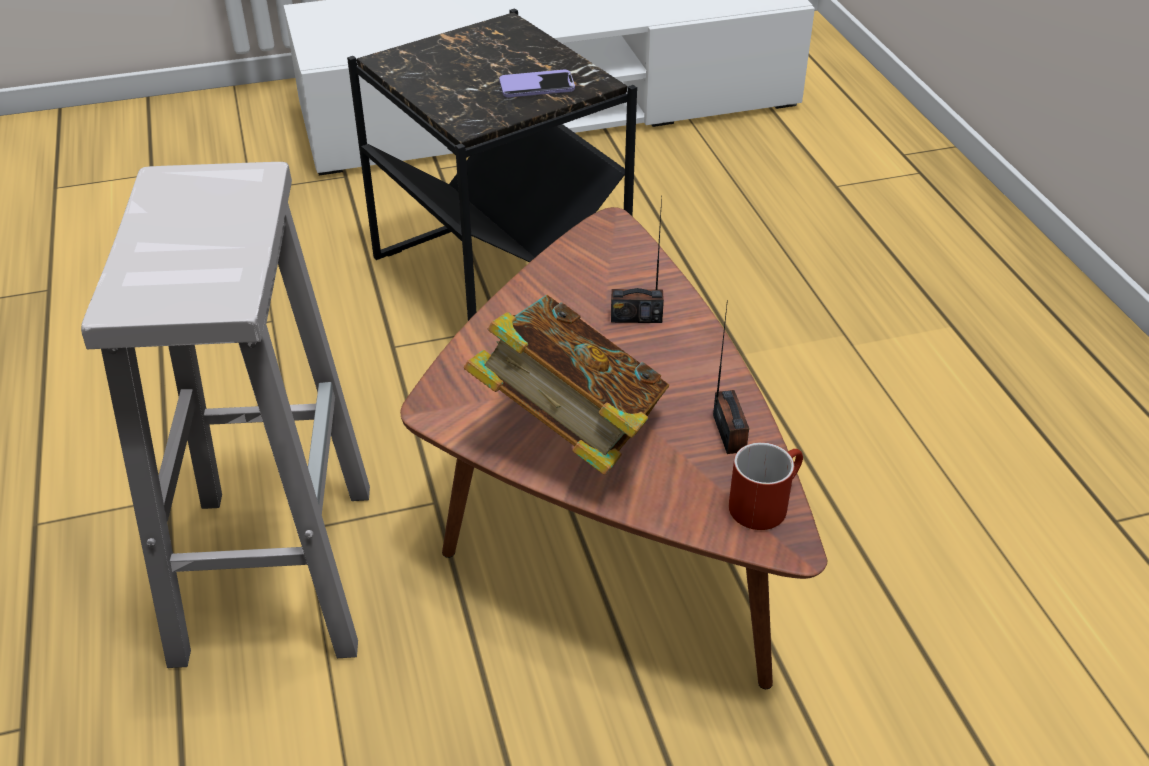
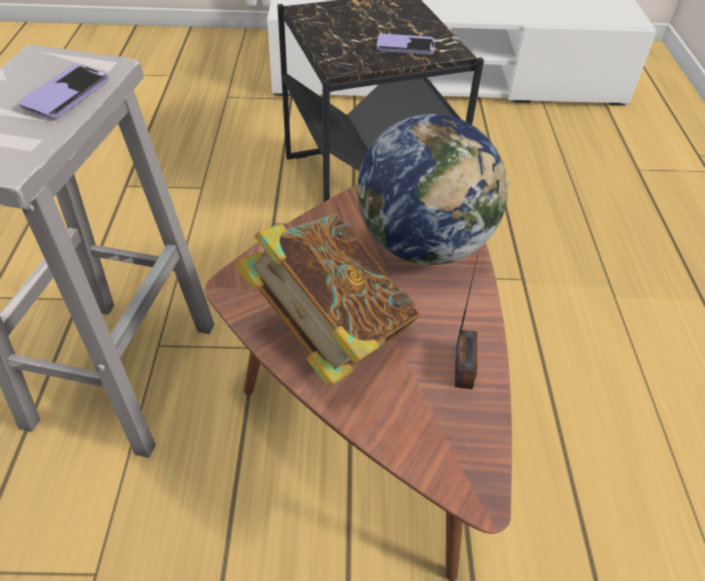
camera: 15 degrees right, 5 degrees up
radio [611,196,664,323] -> globe [357,114,509,265]
red mug [729,442,803,530] -> none
none -> phone [19,64,109,119]

